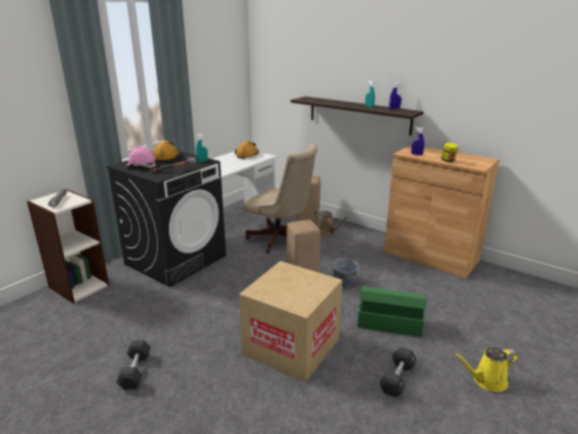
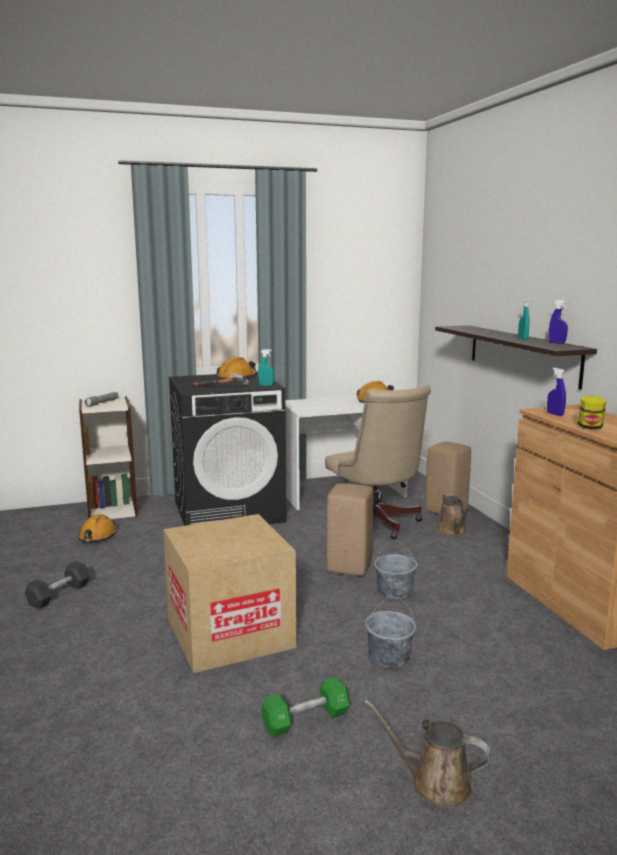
camera: 35 degrees right, 10 degrees down
pink hard hat [125,146,156,168] -> none
green storage box [357,286,426,337] -> grey bucket [365,597,416,668]
black dumbbell [379,347,417,397] -> green dumbbell [261,677,350,737]
yellow watering can [454,347,519,392] -> brown watering can [364,699,491,808]
none -> orange hard hat [78,514,117,542]

